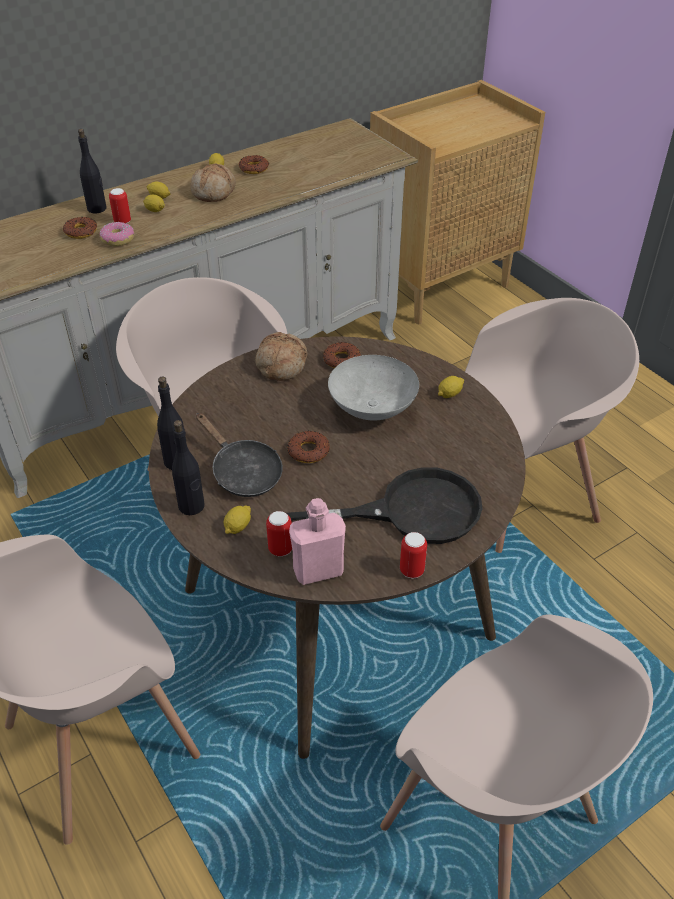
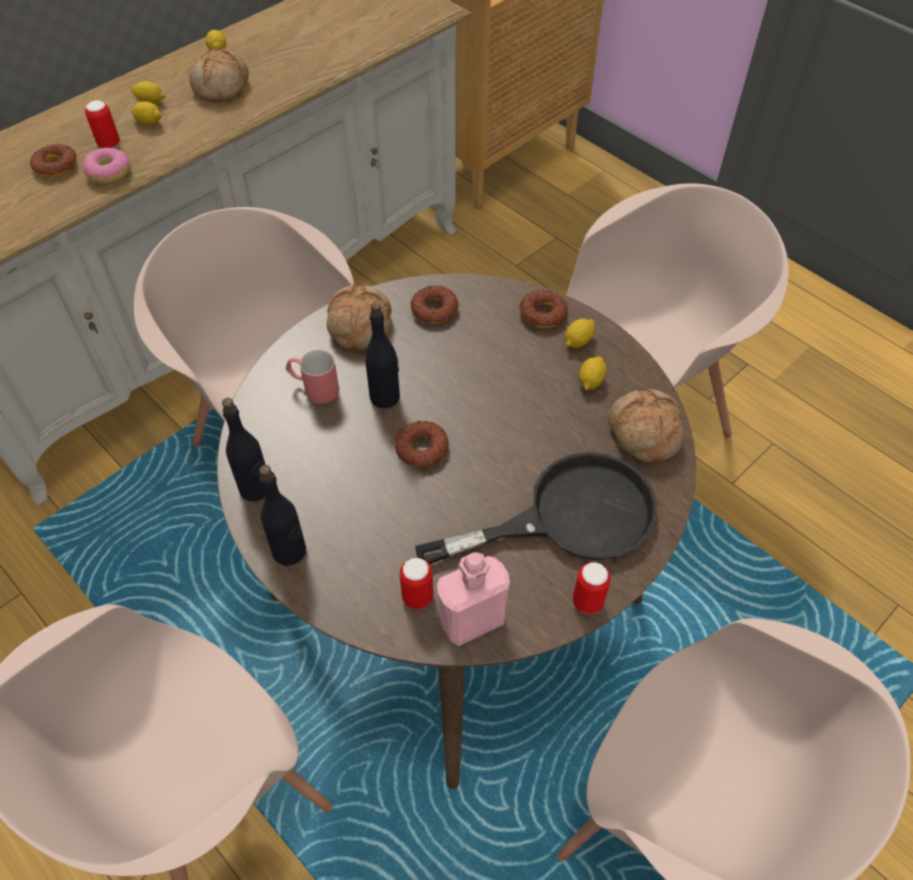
camera: 10 degrees left, 10 degrees up
black bottle [78,129,106,213] -> black bottle moved to [365,302,400,408]
black frying pan [196,413,283,497] -> none
lemon [224,505,251,534] -> lemon moved to [579,356,606,391]
donut [239,155,269,174] -> donut moved to [519,290,568,328]
grey bowl [328,355,419,420] -> none
none -> red mug [286,350,339,404]
none -> bread [609,389,684,463]

